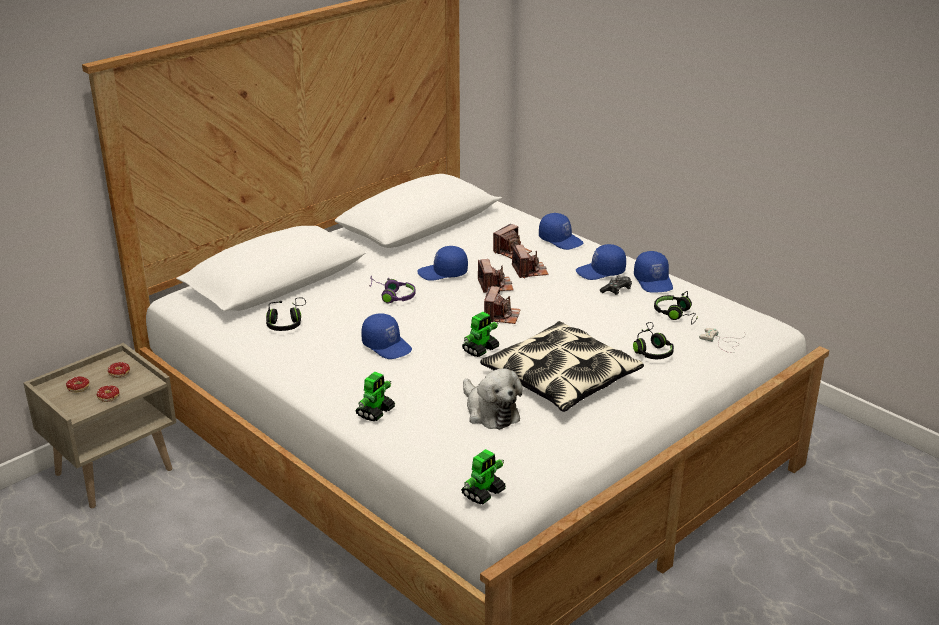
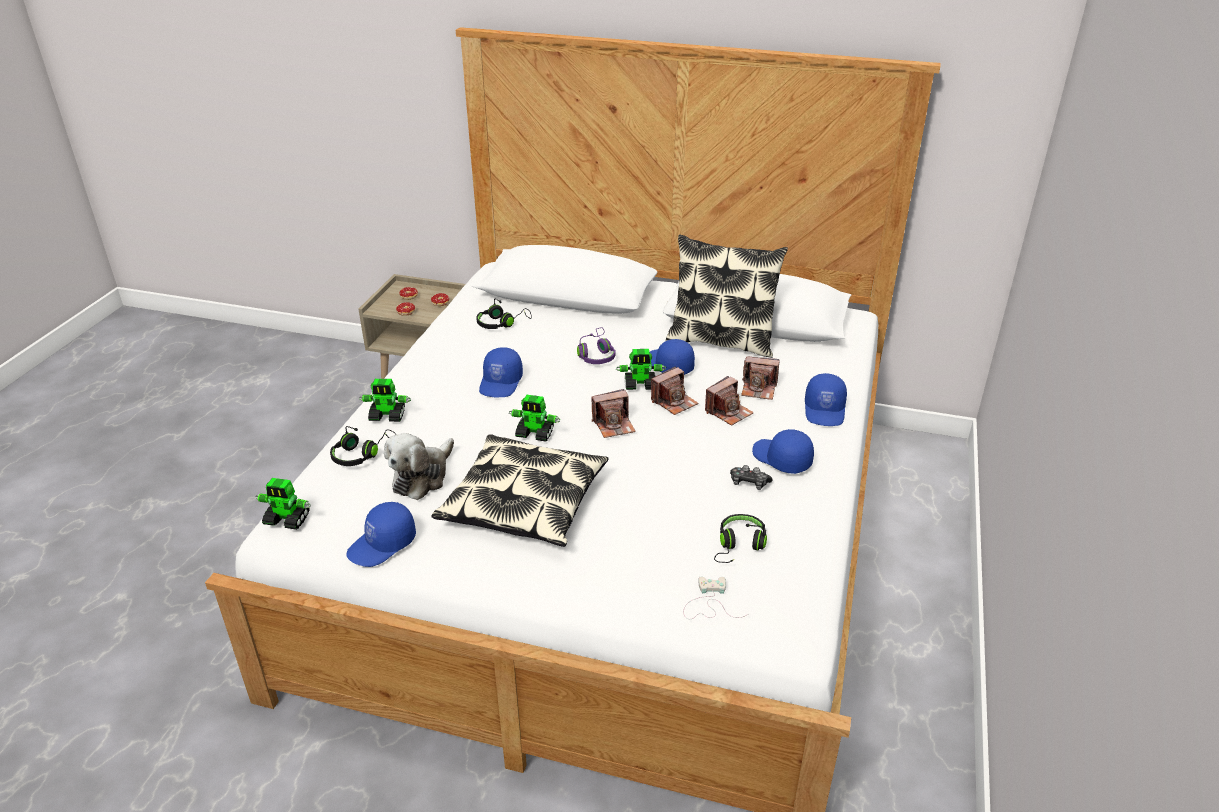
camera: 60 degrees right, 5 degrees up
black headphones [633,322,674,359] -> black headphones moved to [330,426,396,466]
blue cap [634,251,673,292] -> blue cap moved to [346,502,416,567]
none -> toy robot [616,349,666,390]
none -> pillow [666,235,788,358]

